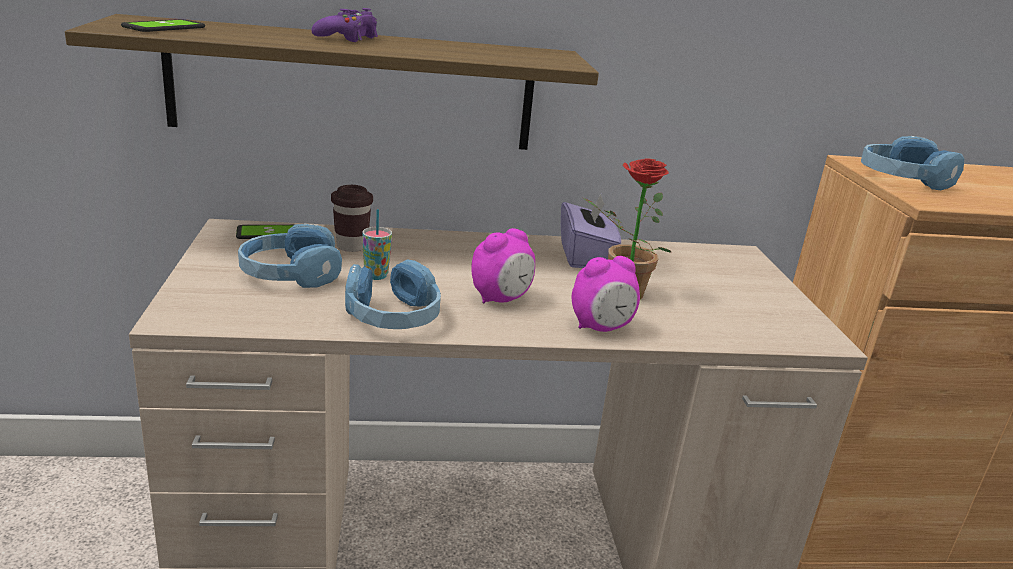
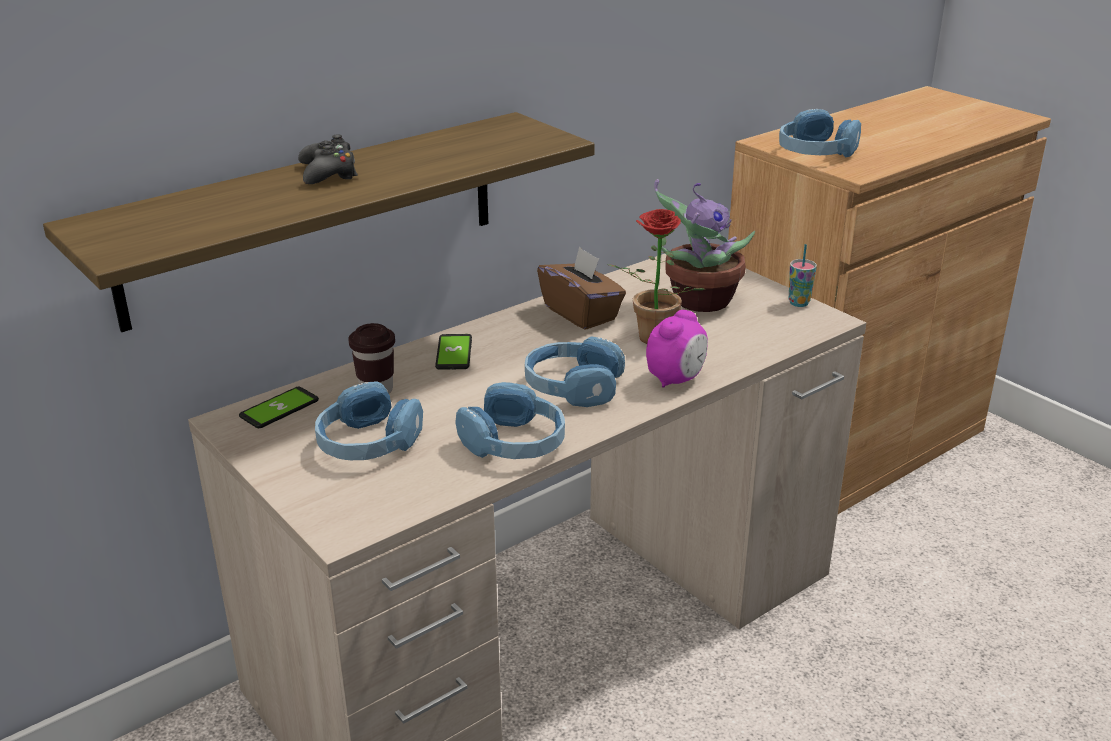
camera: 30 degrees left, 5 degrees up
phone [121,19,205,32] -> phone moved to [435,334,472,370]
purple game controller [312,8,378,42] -> black game controller [298,135,358,184]
cup [362,209,392,280] -> cup moved to [789,244,817,307]
alarm clock [471,228,535,303] -> blue headphones [525,337,625,407]
purple tissue box [561,194,621,268] -> brown tissue box [537,246,626,330]
none -> potted plant [654,179,755,312]

